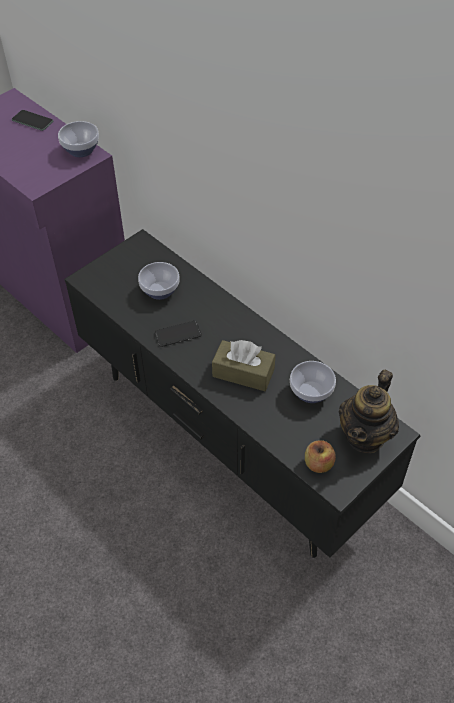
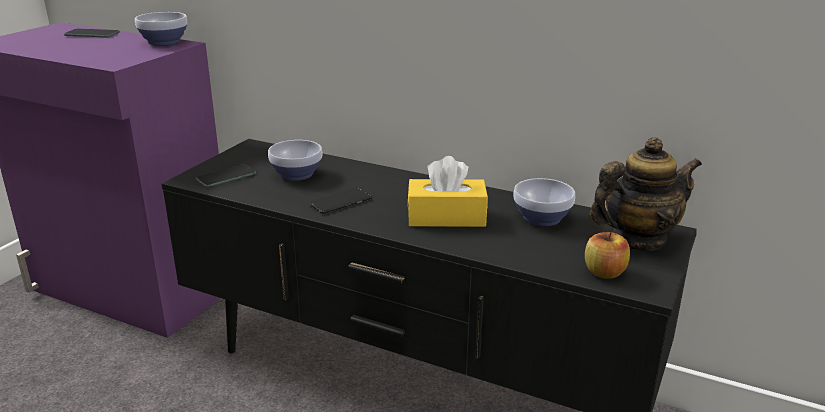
camera: 20 degrees left, 25 degrees down
brown tissue box [212,340,275,391] -> yellow tissue box [408,156,488,227]
teapot [339,370,399,453] -> teapot turned 120 degrees counterclockwise [590,137,702,251]
none -> phone [196,164,256,187]

